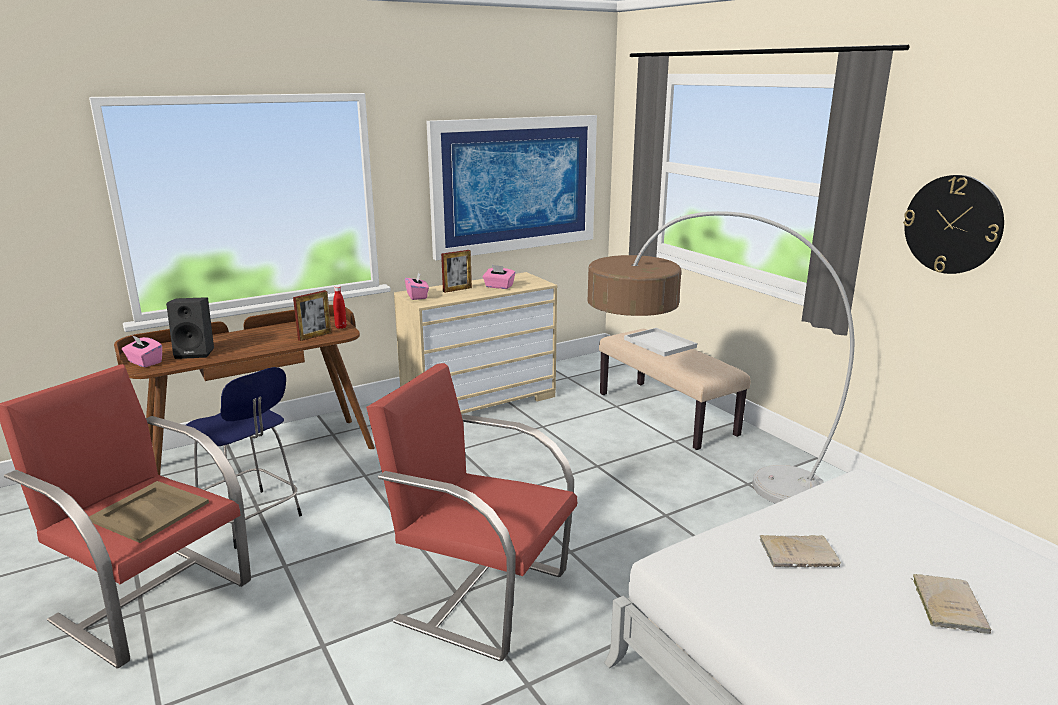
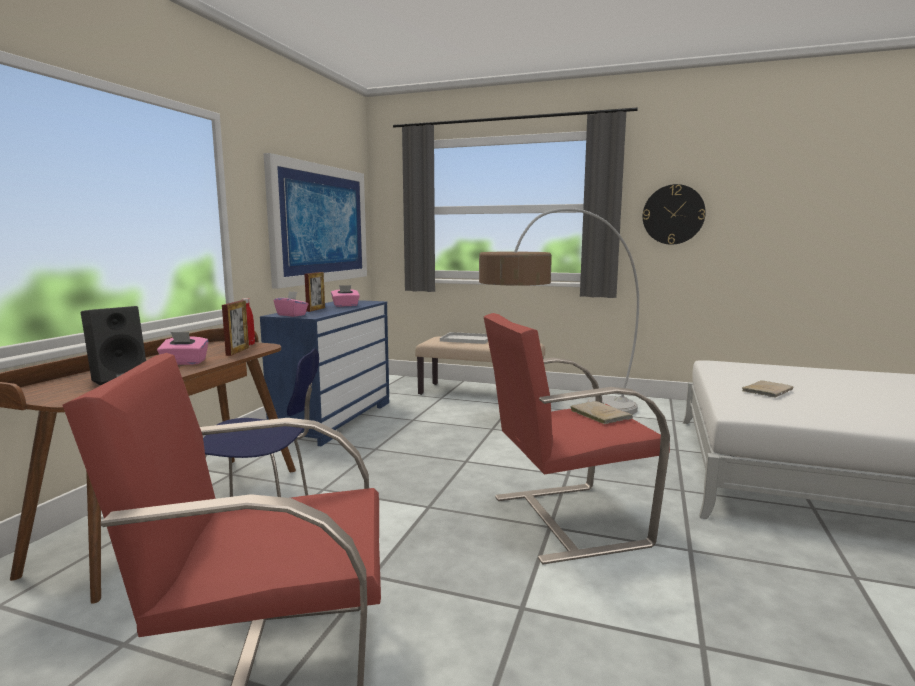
camera: 40 degrees left, 10 degrees down
beige tray [89,481,209,543] -> none
pink tissue box [122,335,162,367] -> pink tissue box moved to [157,332,208,365]
beige dresser [394,272,557,414] -> blue dresser [260,300,389,446]
beige book [913,574,991,634] -> beige book moved to [570,401,633,424]

